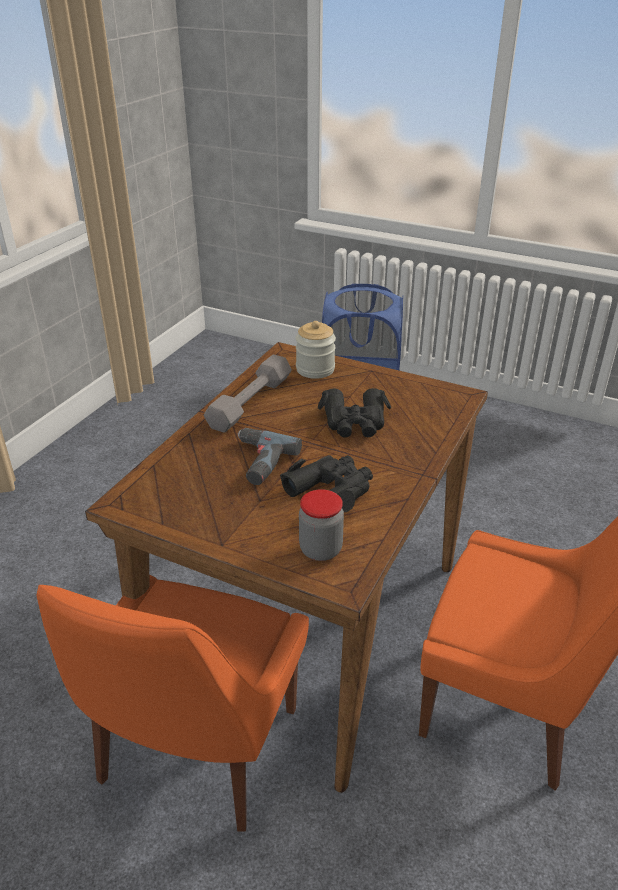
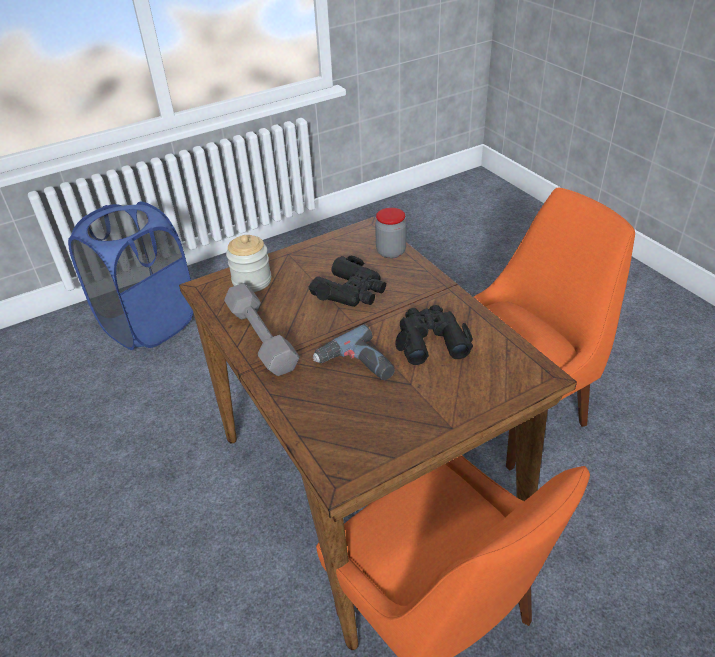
camera: 55 degrees left, 5 degrees up
jar [299,489,344,561] -> jar moved to [375,208,406,258]

